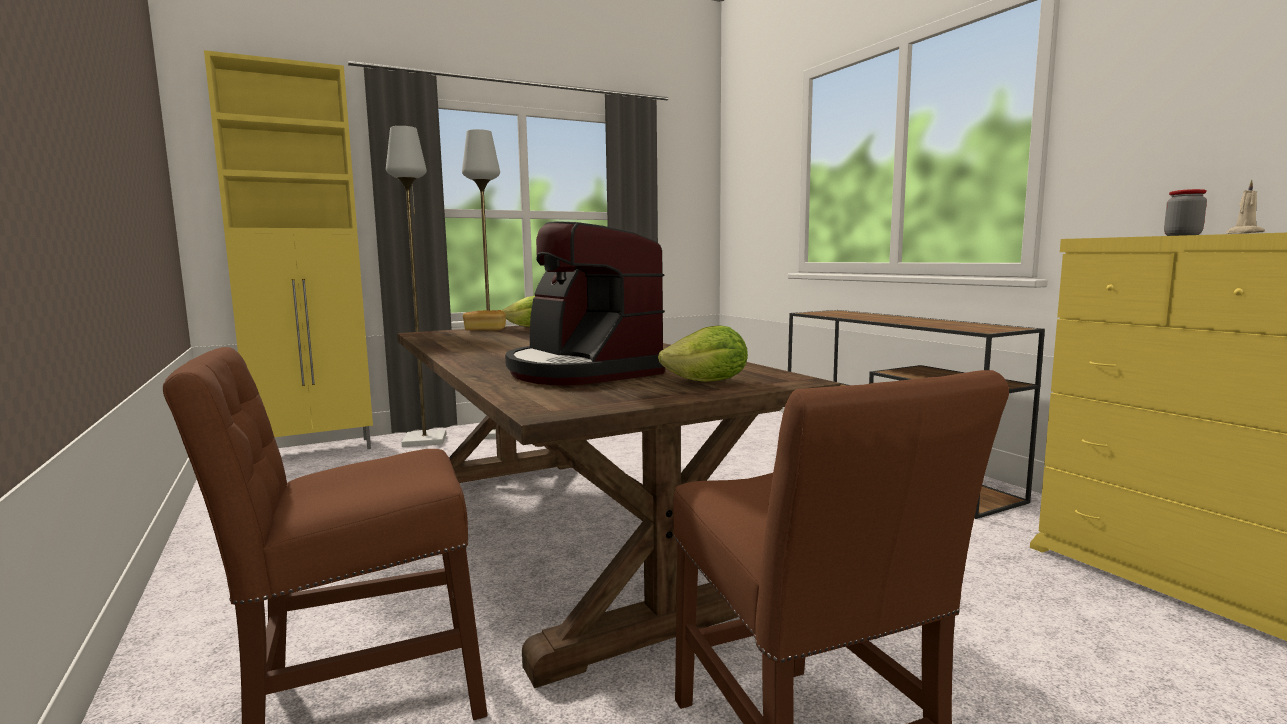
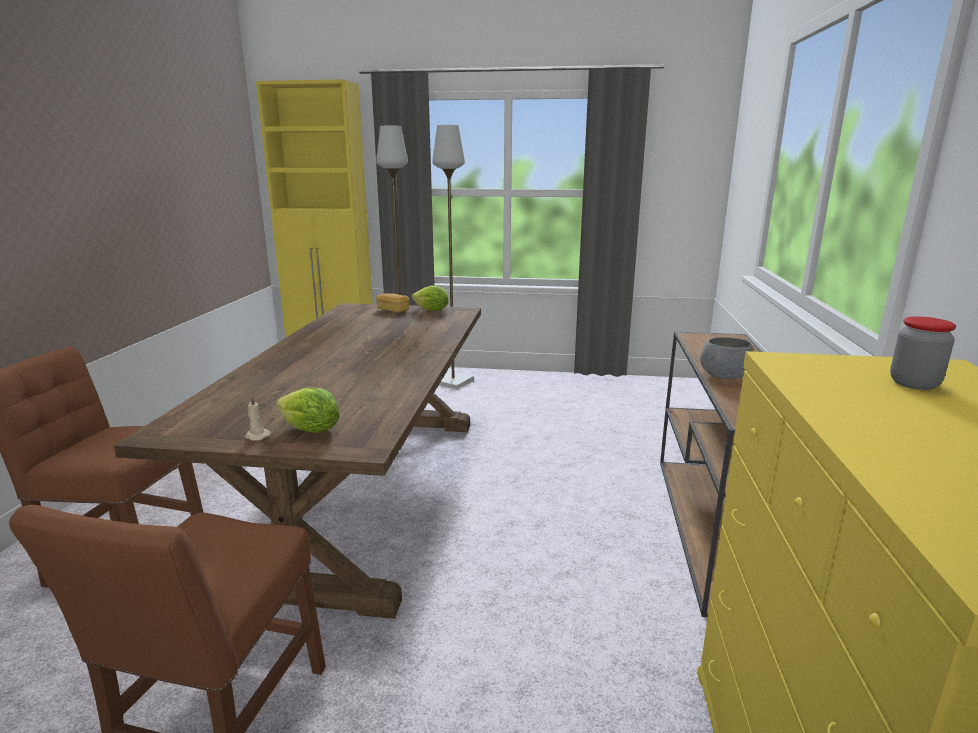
camera: 35 degrees right, 10 degrees up
coffee machine [505,221,665,386] -> none
beige candle [1227,180,1265,234] -> beige candle moved to [245,396,271,441]
none -> grey bowl [700,337,754,379]

